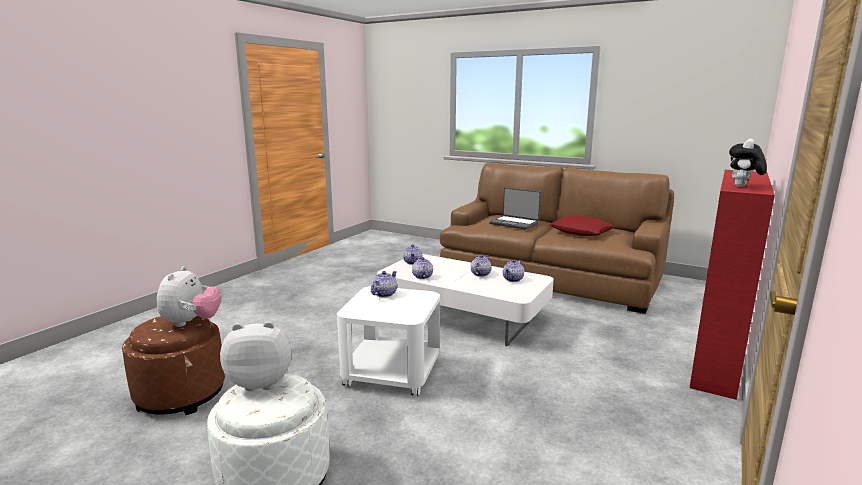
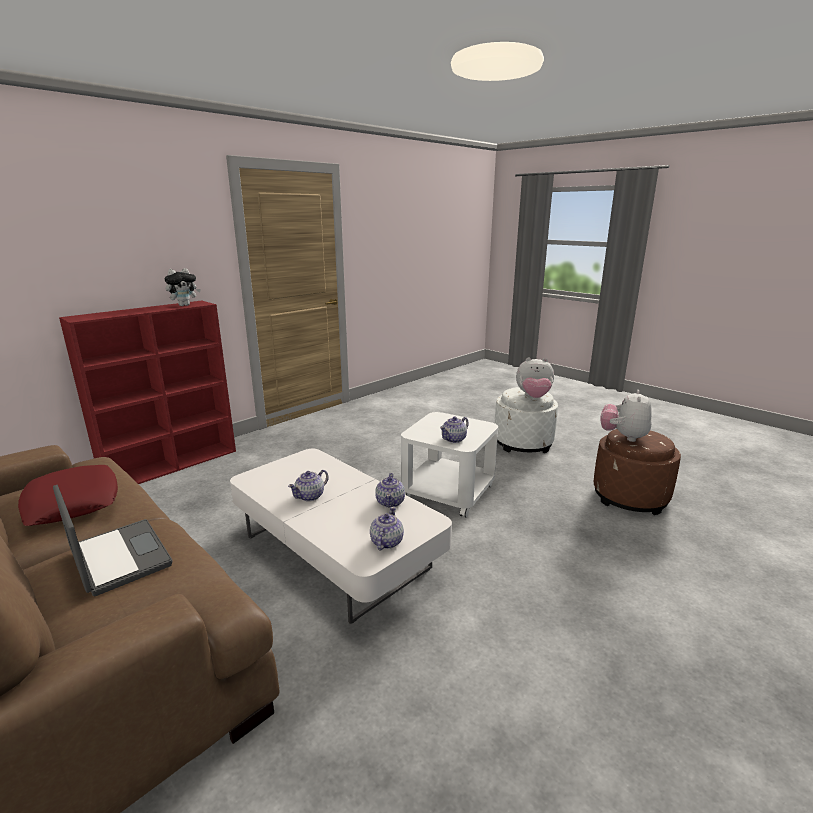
camera: 165 degrees left, 5 degrees up
teapot [503,260,524,282] -> none

